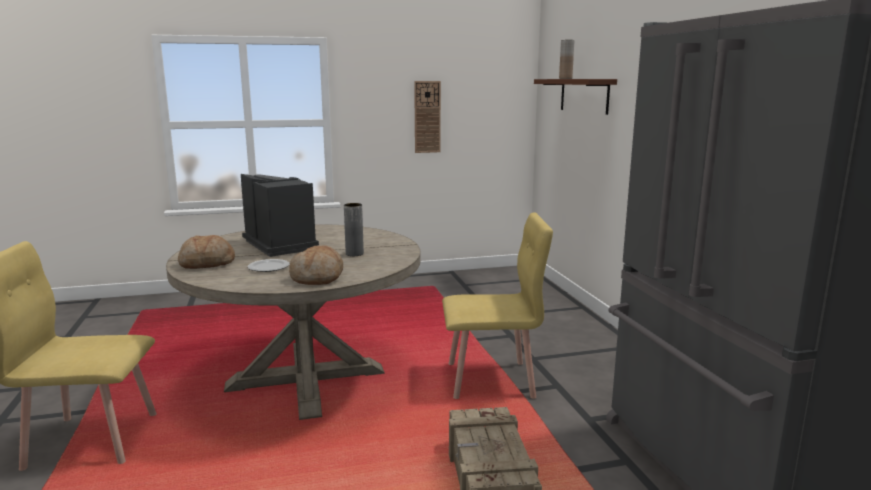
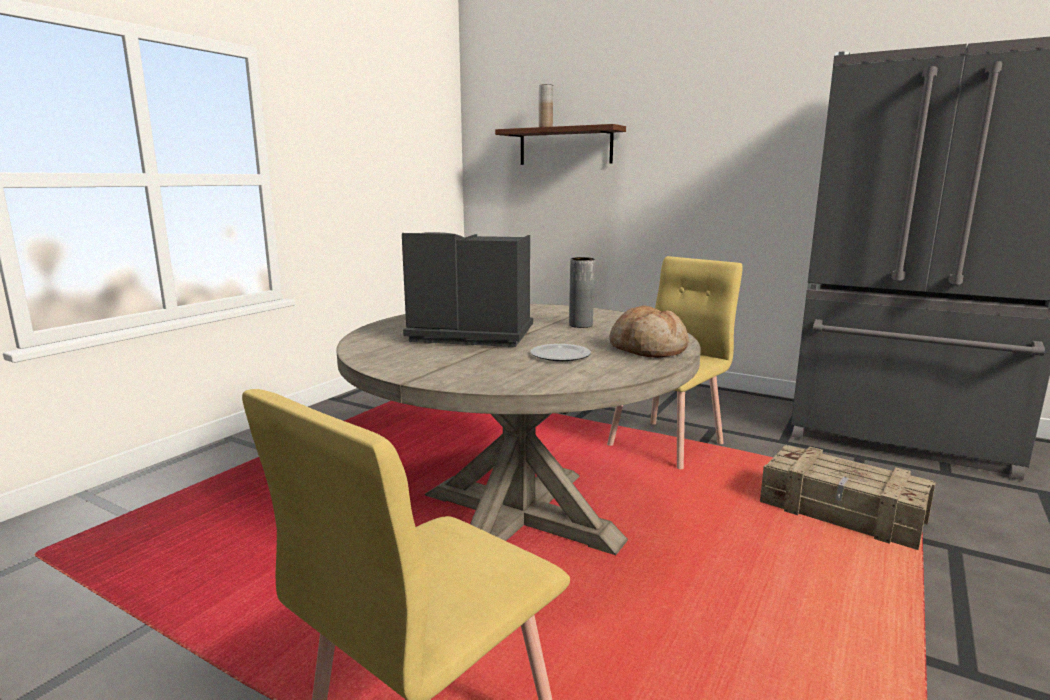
camera: 45 degrees left, 0 degrees up
bread [178,235,235,269] -> none
wall clock [414,81,441,153] -> none

